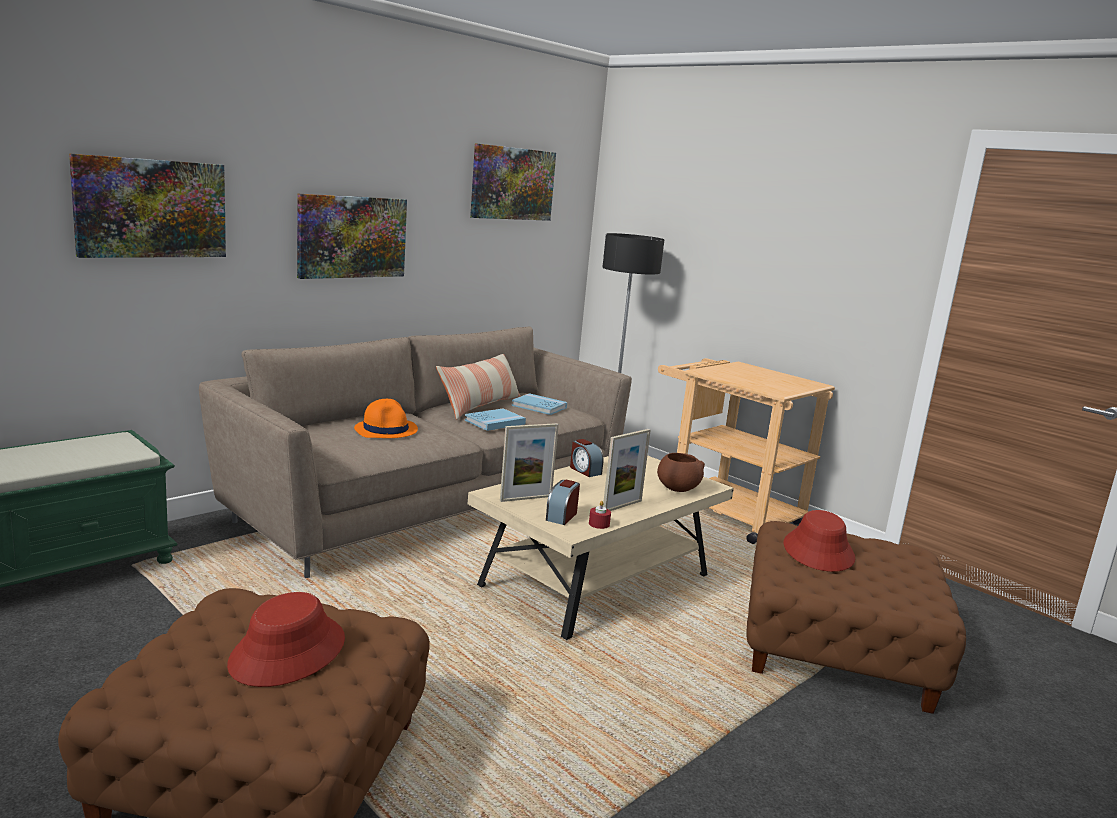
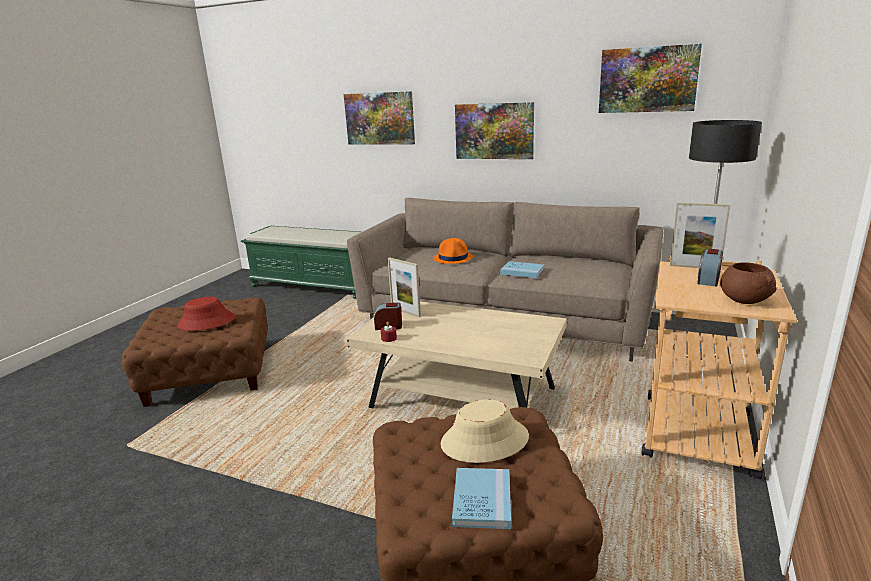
camera: 70 degrees right, 5 degrees up
pillow [436,354,521,420] -> none
blue book [512,393,567,415] -> blue book moved to [452,468,511,529]
alarm clock [570,439,604,477] -> alarm clock moved to [697,249,723,287]
picture frame [603,429,651,511] -> picture frame moved to [670,202,730,268]
brown bowl [657,453,705,492] -> brown bowl moved to [720,262,777,304]
red hat [784,510,855,572] -> beige hat [441,399,529,463]

